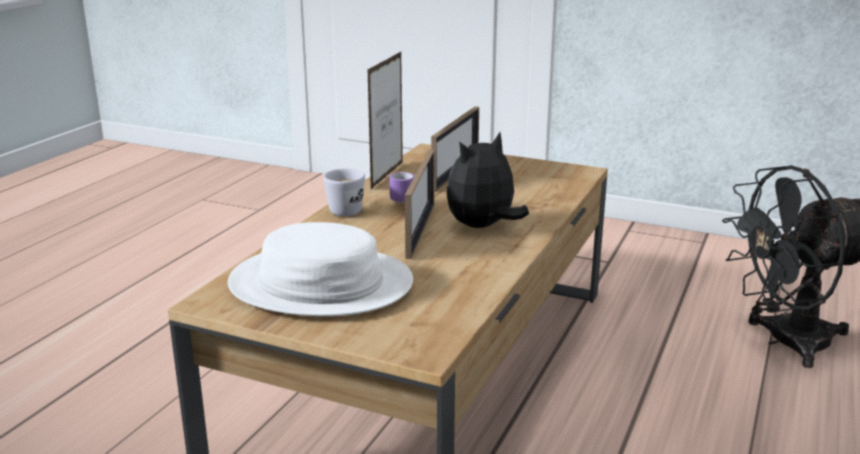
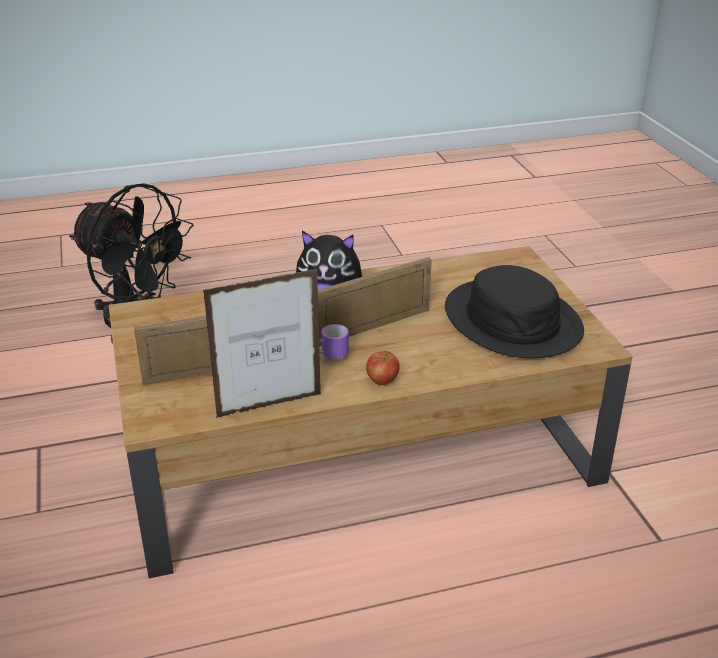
camera: 130 degrees left, 10 degrees up
white hat [228,222,413,317] -> black hat [445,265,584,358]
white mug [323,168,365,216] -> apple [366,351,400,385]

